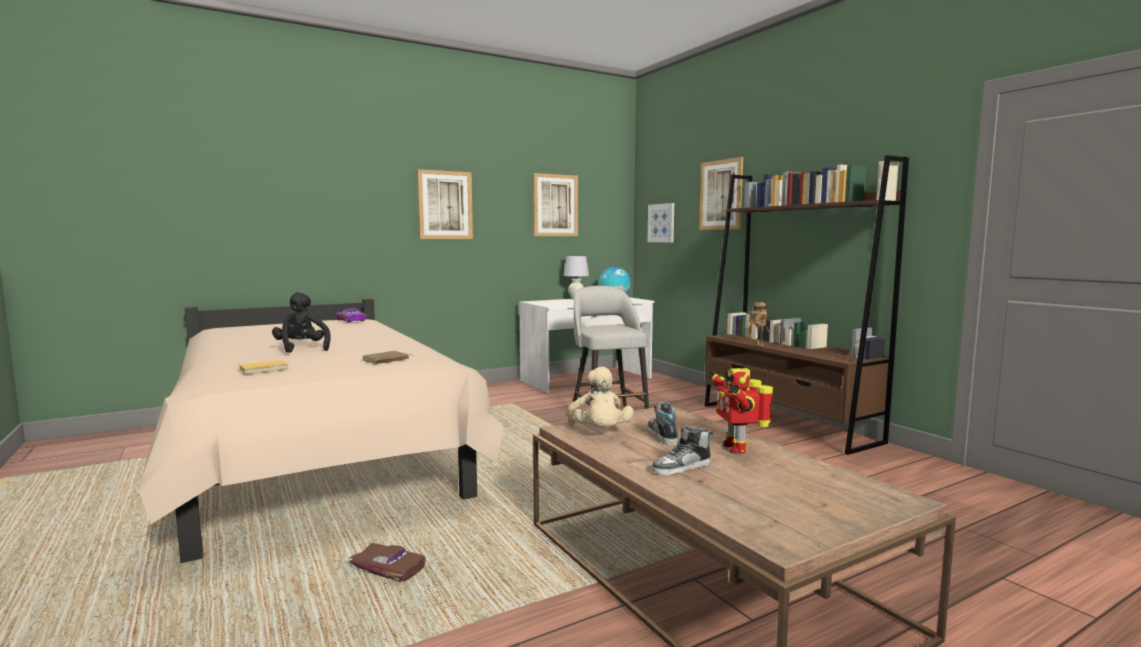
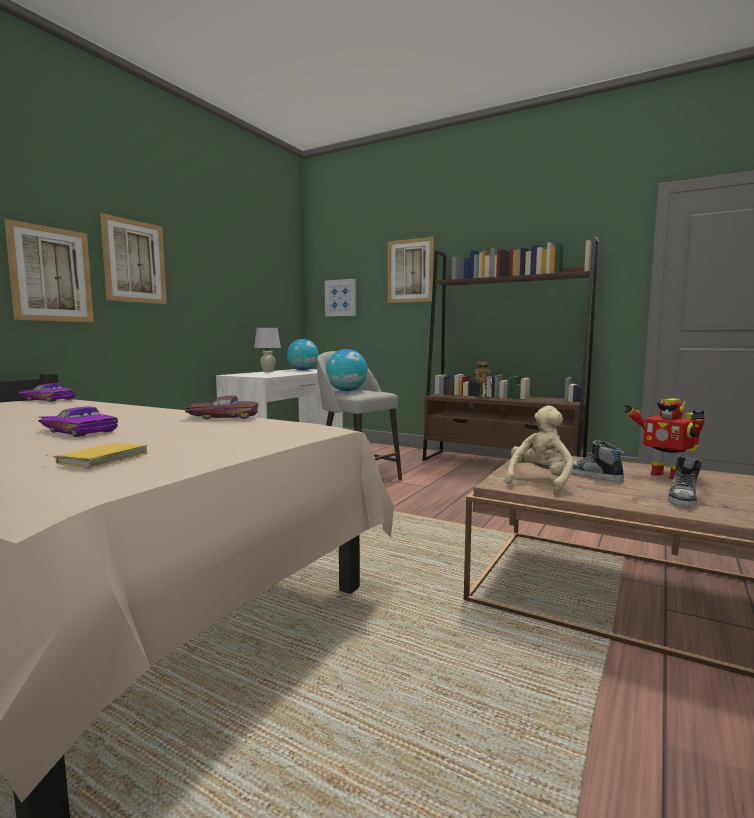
camera: 30 degrees left, 0 degrees up
black plush toy [272,292,331,353] -> purple toy car [38,407,118,437]
brown toy car [349,543,426,582] -> brown toy car moved to [185,395,259,419]
brown book [362,351,413,364] -> none
picture [533,173,578,236] -> picture moved to [4,219,94,322]
beige plush toy [567,366,634,428] -> beige plush toy turned 105 degrees counterclockwise [505,406,574,495]
none -> globe [326,349,368,391]

